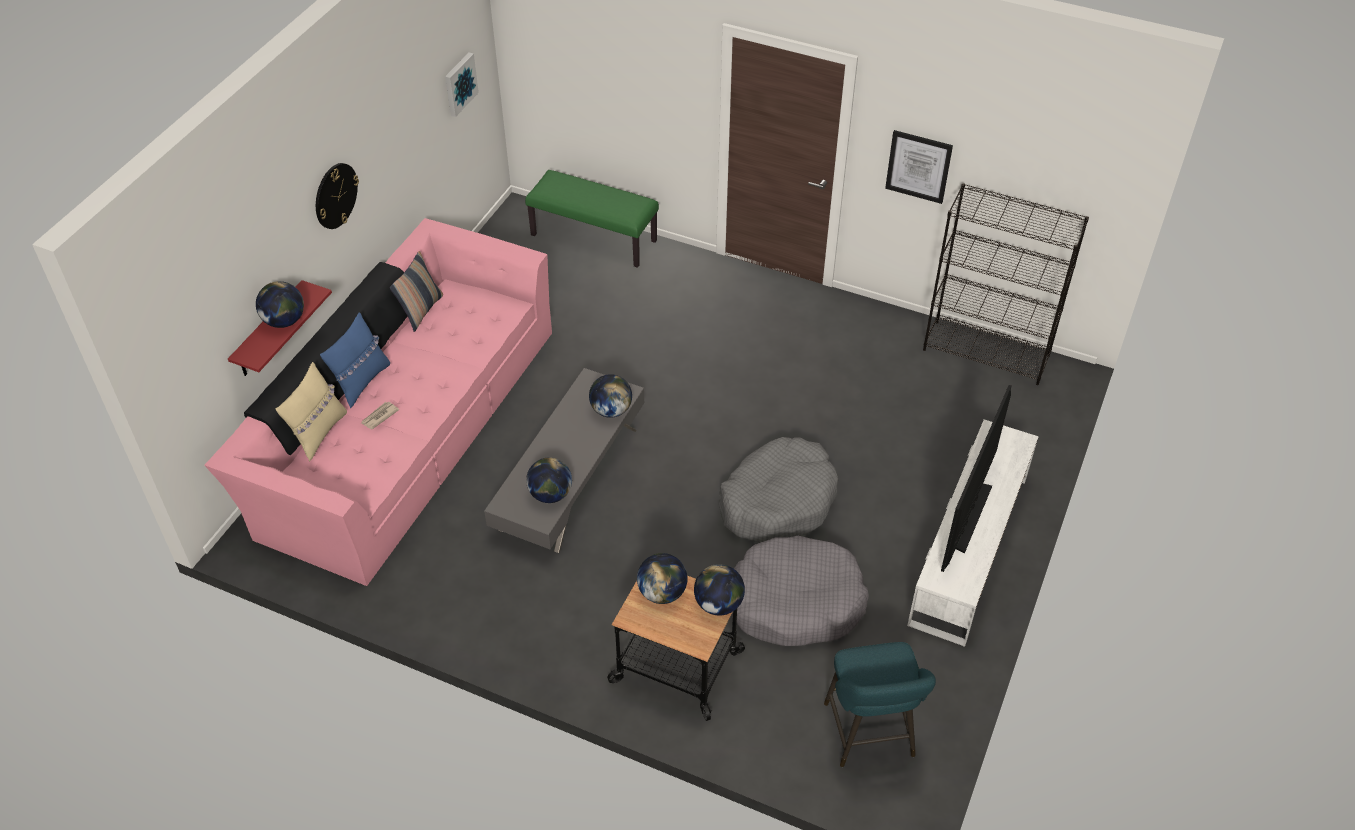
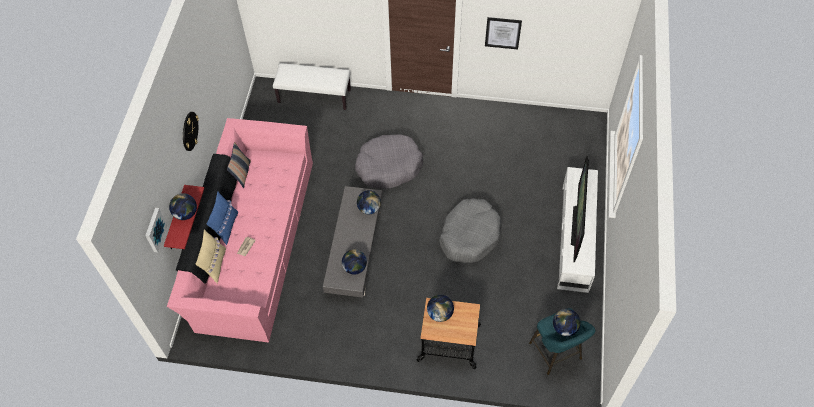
camera: 15 degrees left, 10 degrees up
picture [445,52,479,117] -> picture moved to [145,208,167,252]
green bench [525,170,659,268] -> white bench [273,63,351,110]
globe [694,564,745,616] -> globe moved to [553,309,581,336]
grey dog bed [734,536,869,646] -> grey dog bed moved to [355,134,423,189]
black bookcase [923,183,1089,385] -> none

